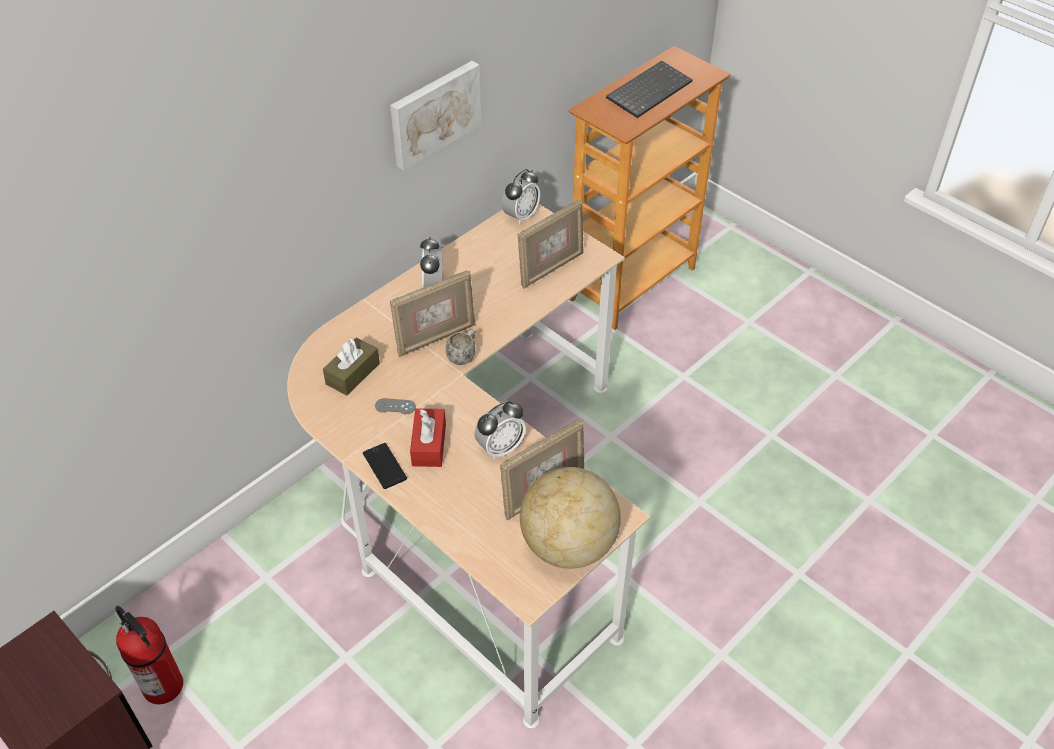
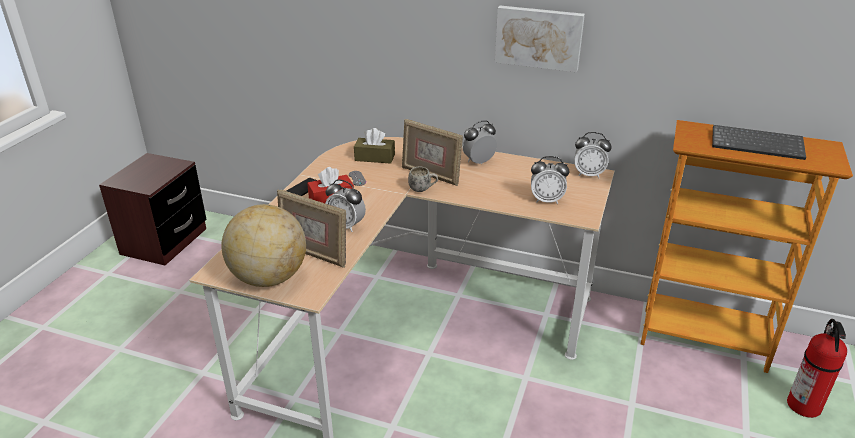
camera: 65 degrees right, 15 degrees down
fire extinguisher [115,606,183,704] -> fire extinguisher moved to [787,319,847,418]
picture frame [518,199,583,289] -> alarm clock [531,156,569,204]

